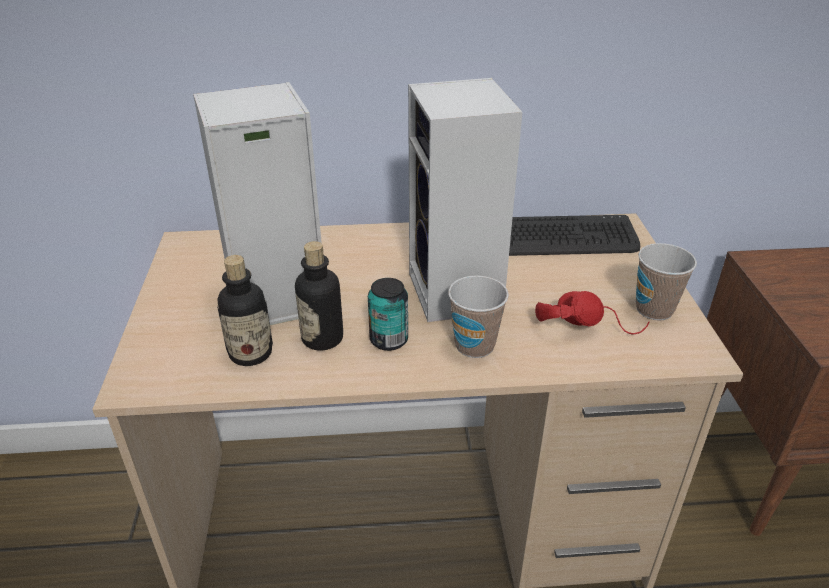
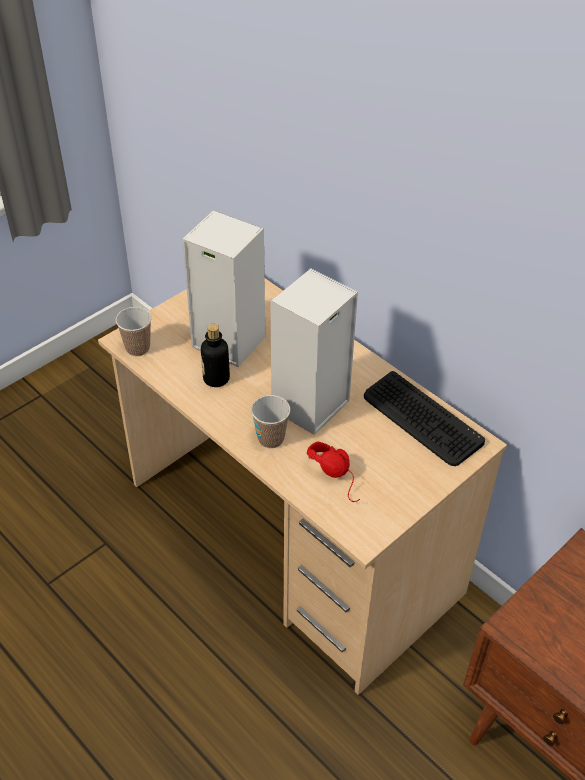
camera: 50 degrees right, 10 degrees up
bottle [217,255,273,366] -> none
can [368,278,408,351] -> none
cup [636,243,697,320] -> cup moved to [116,307,152,356]

